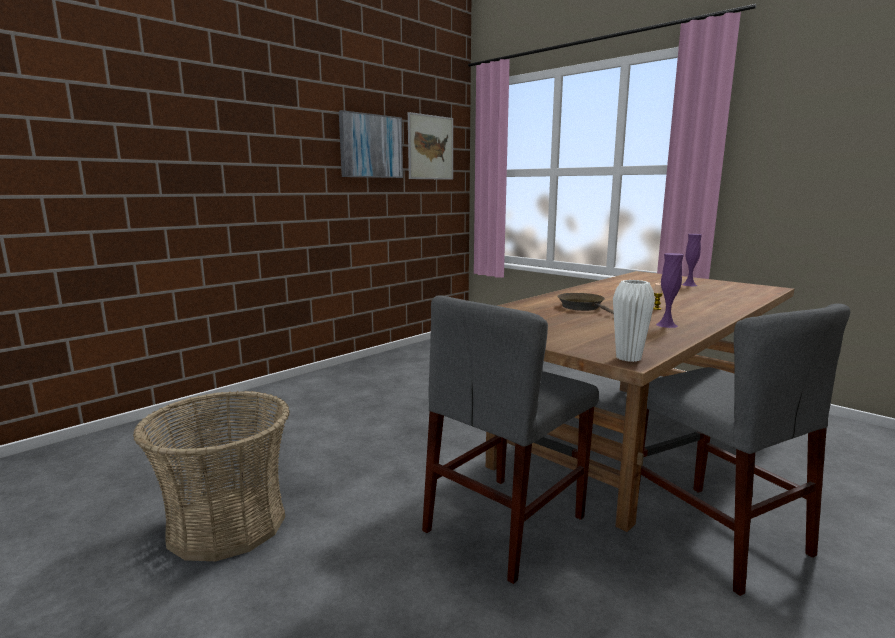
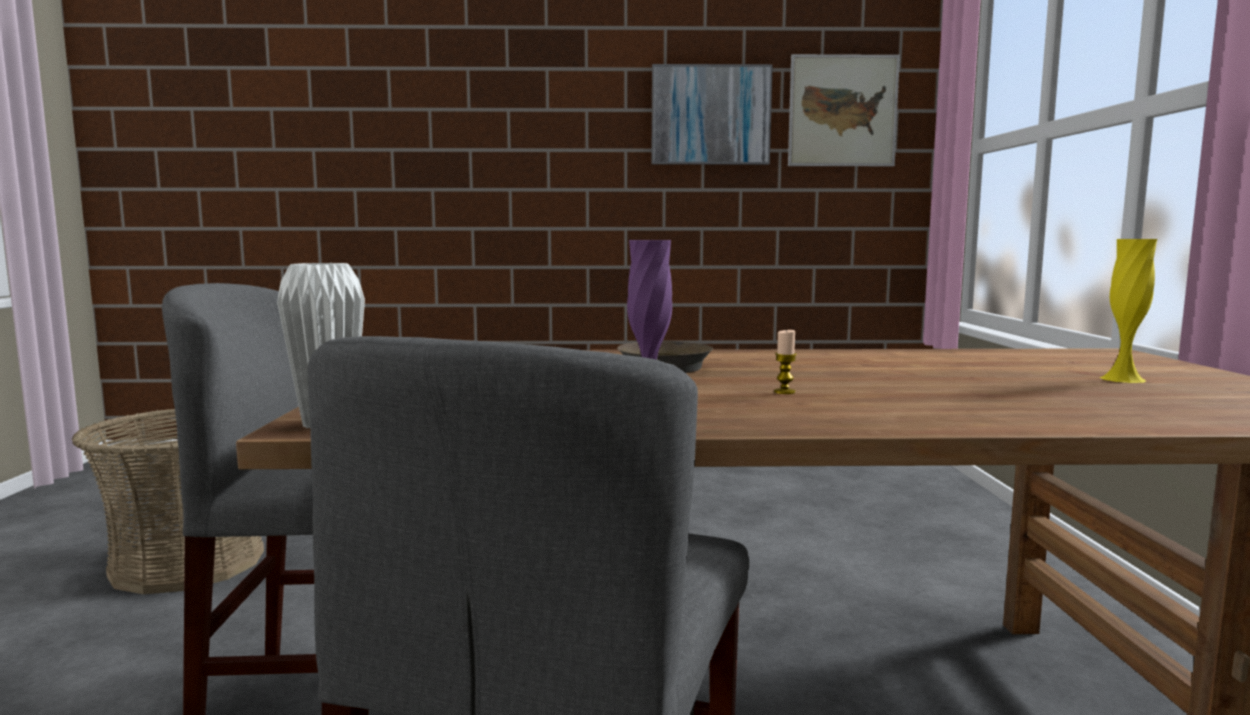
camera: 45 degrees right, 5 degrees down
purple vase [682,234,702,286] -> yellow vase [1099,239,1157,383]

